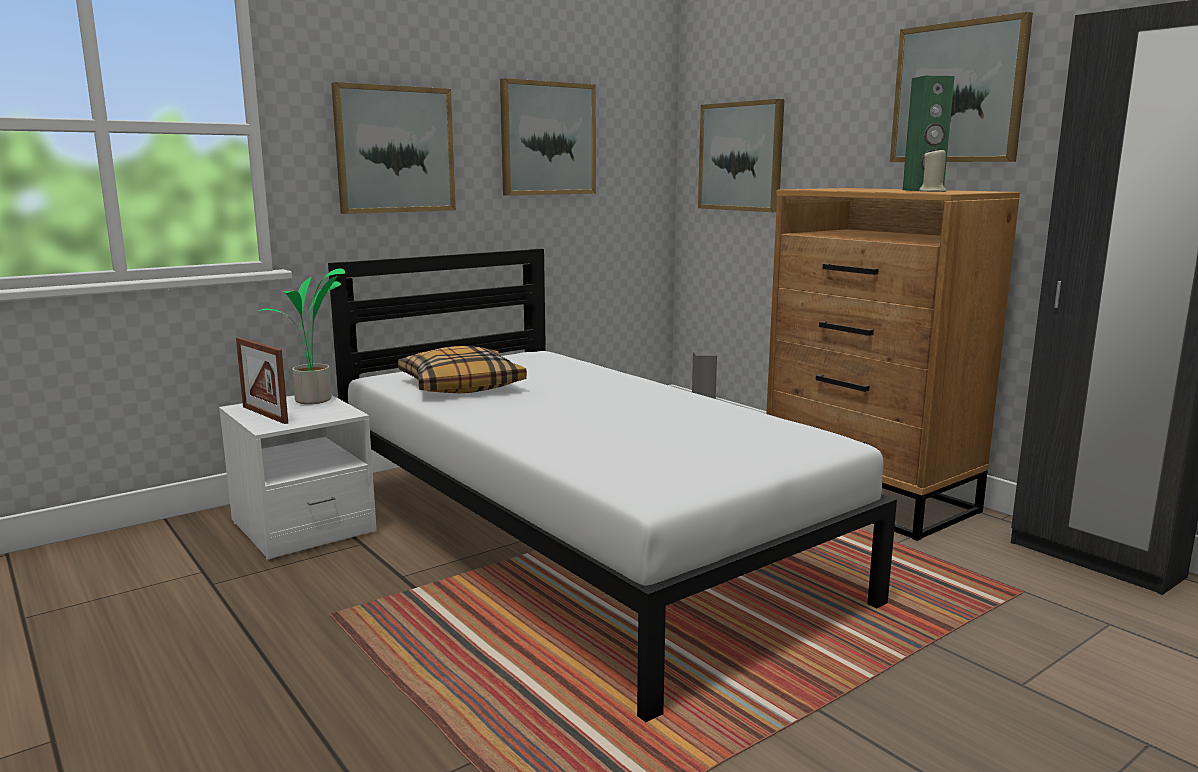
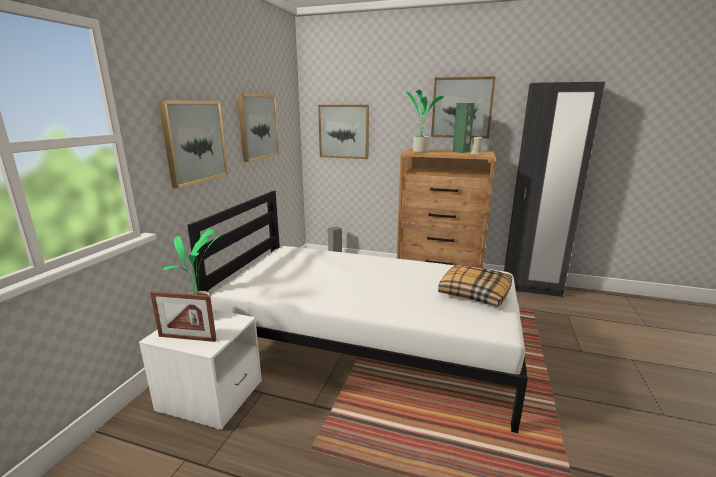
camera: 35 degrees left, 5 degrees up
pillow [398,346,527,393] -> pillow moved to [438,264,512,307]
none -> potted plant [406,90,444,153]

